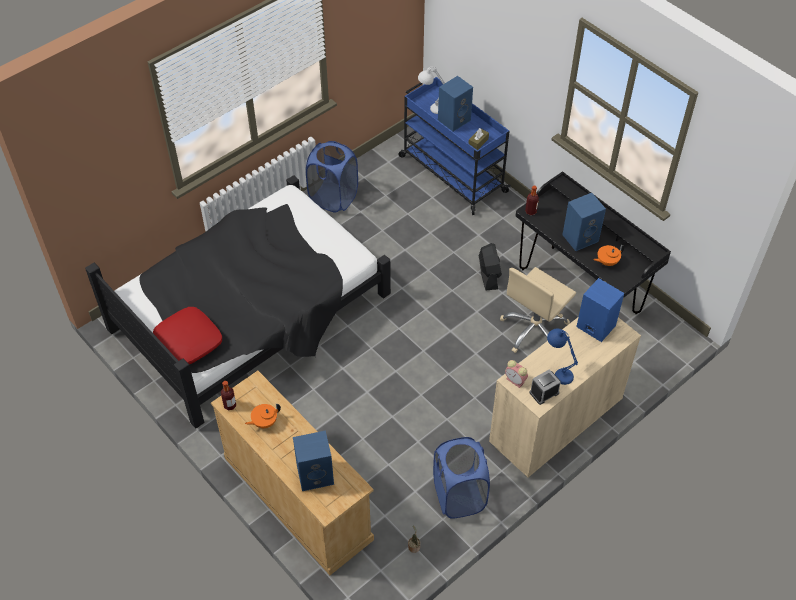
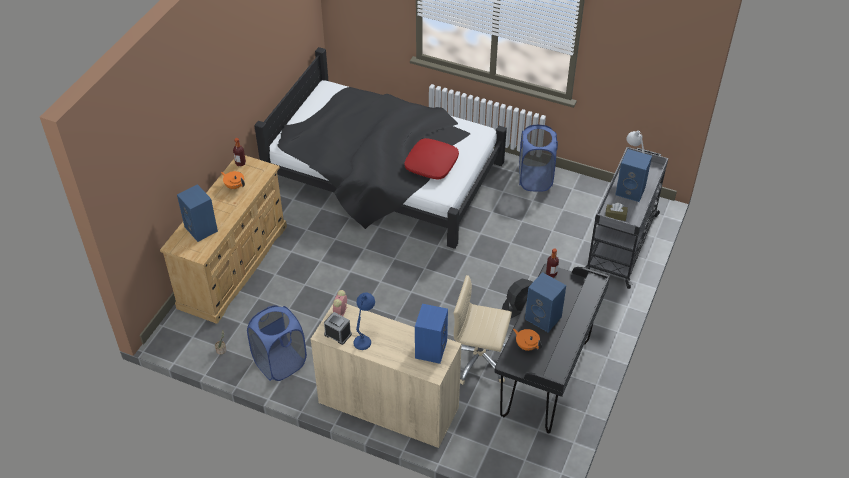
camera: 65 degrees right, 5 degrees down
red pillow [153,307,222,364] -> red pillow moved to [404,138,459,180]
blue cart [398,77,511,215] -> grey cart [584,147,668,289]

